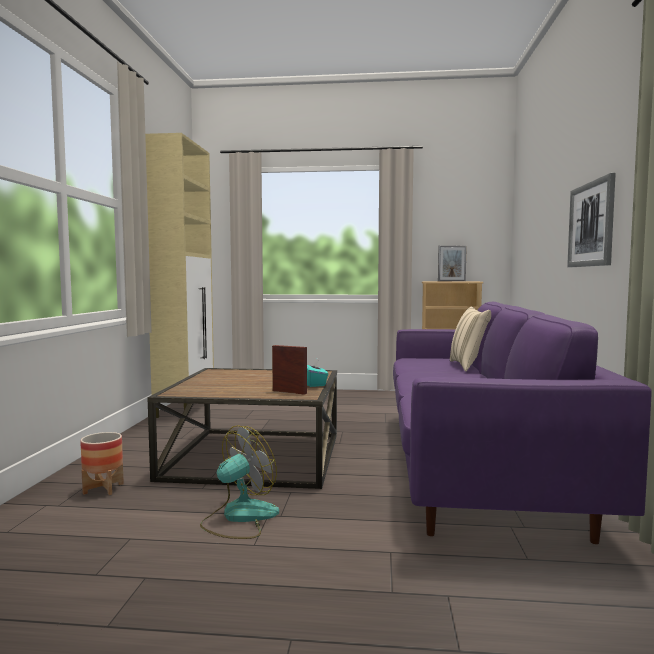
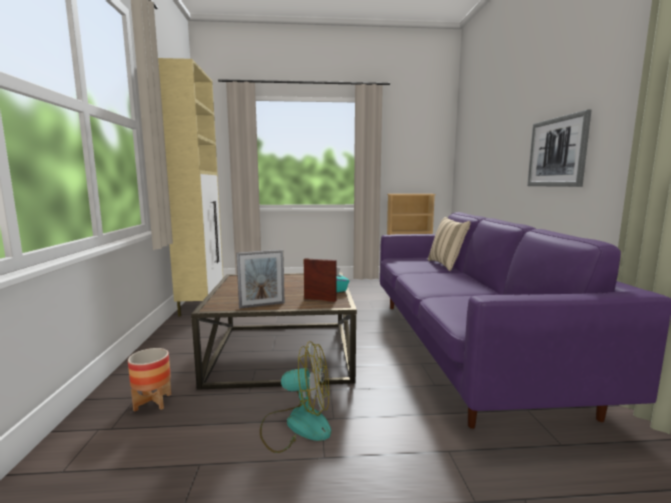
camera: 10 degrees left, 5 degrees up
fan [200,425,279,539] -> fan turned 60 degrees clockwise [260,341,331,453]
picture frame [438,245,467,281] -> picture frame moved to [236,250,285,309]

